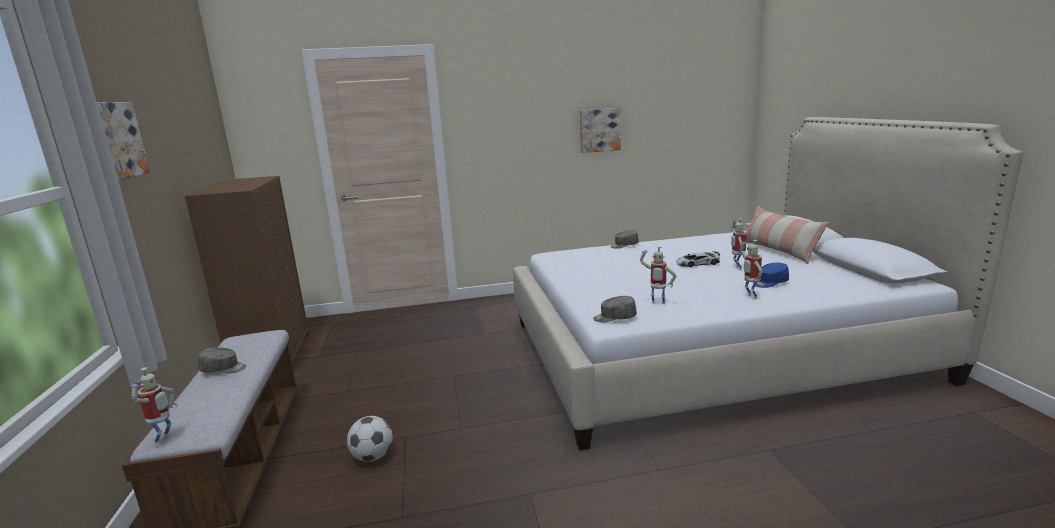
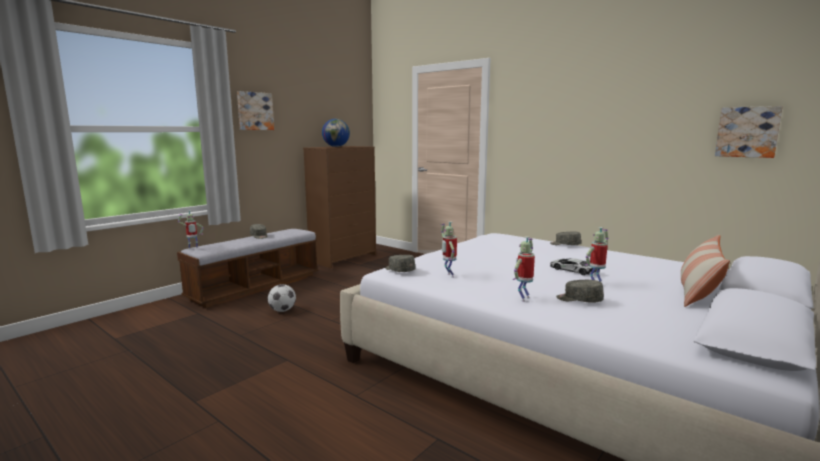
camera: 50 degrees right, 5 degrees down
picture [580,108,621,153] -> picture moved to [715,106,783,158]
blue cap [755,263,789,288] -> grey cap [556,280,604,303]
none -> globe [322,119,350,147]

